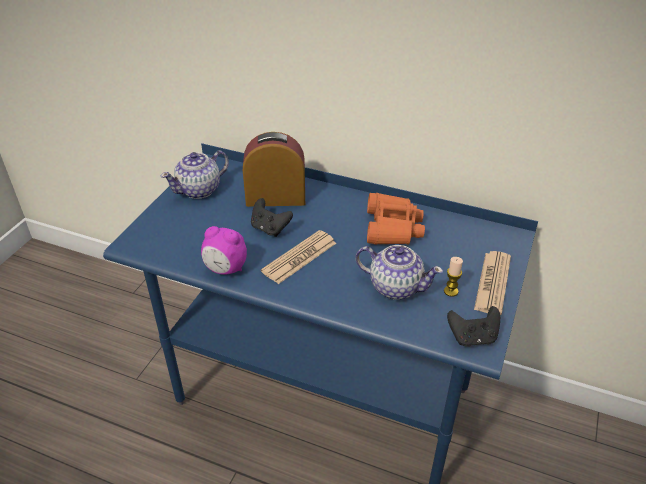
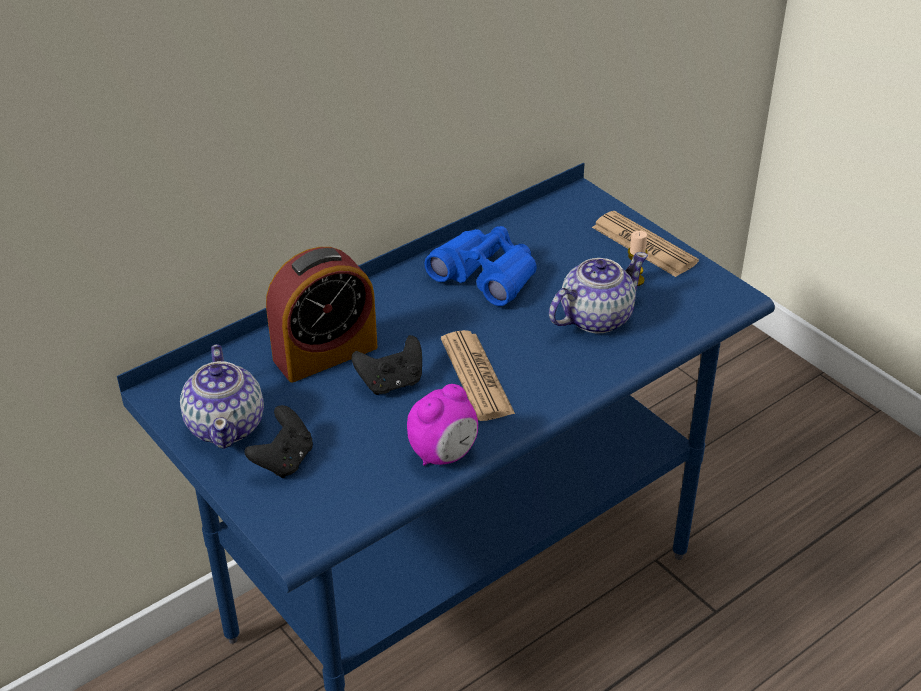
camera: 60 degrees left, 0 degrees up
alarm clock [243,132,305,207] -> alarm clock turned 150 degrees counterclockwise [266,247,378,383]
orange binoculars [367,193,425,245] -> blue binoculars [424,226,537,306]
black game controller [447,306,500,347] -> black game controller moved to [245,405,313,478]

